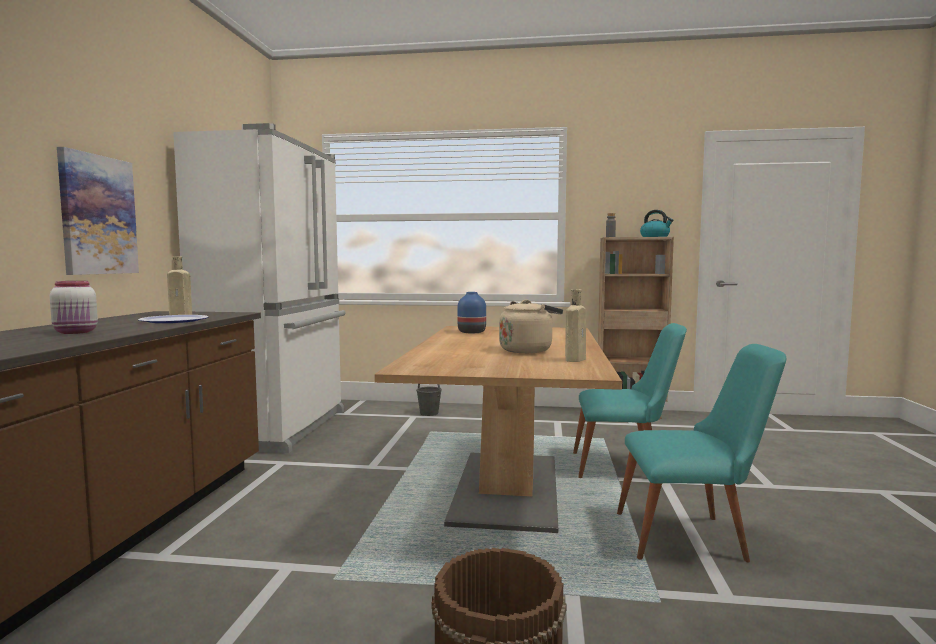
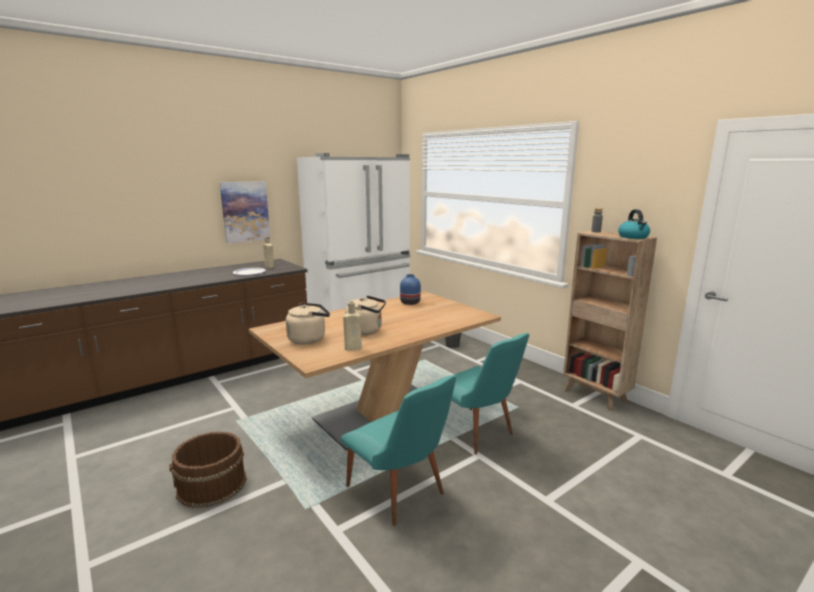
camera: 45 degrees right, 10 degrees up
white jar [50,281,98,334] -> none
none -> beige kettle [286,303,330,345]

